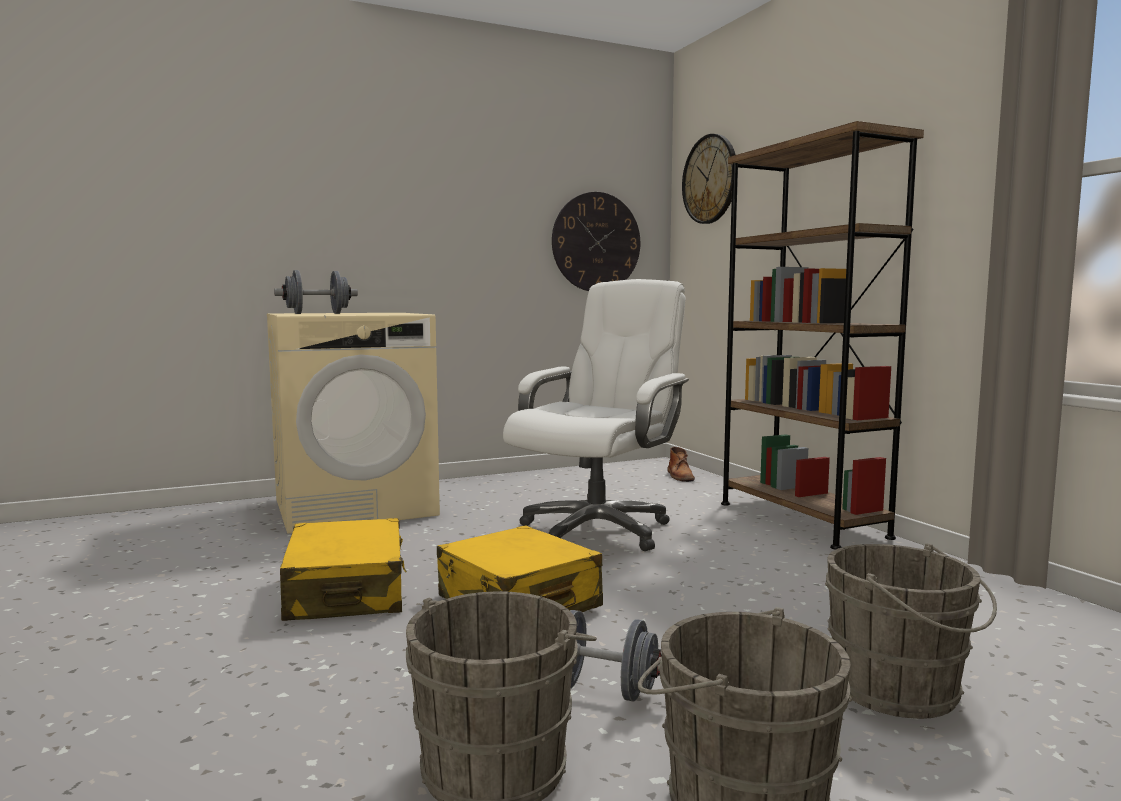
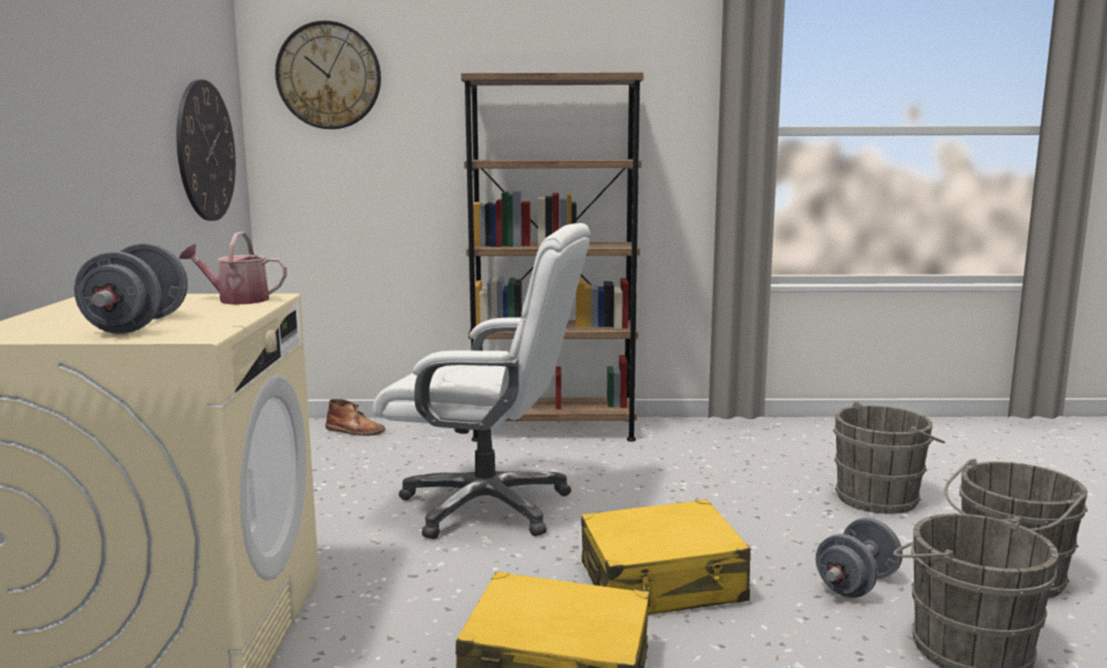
camera: 65 degrees left, 5 degrees up
white office chair [503,279,689,551] -> white office chair turned 135 degrees clockwise [373,223,590,539]
none -> watering can [179,232,287,305]

